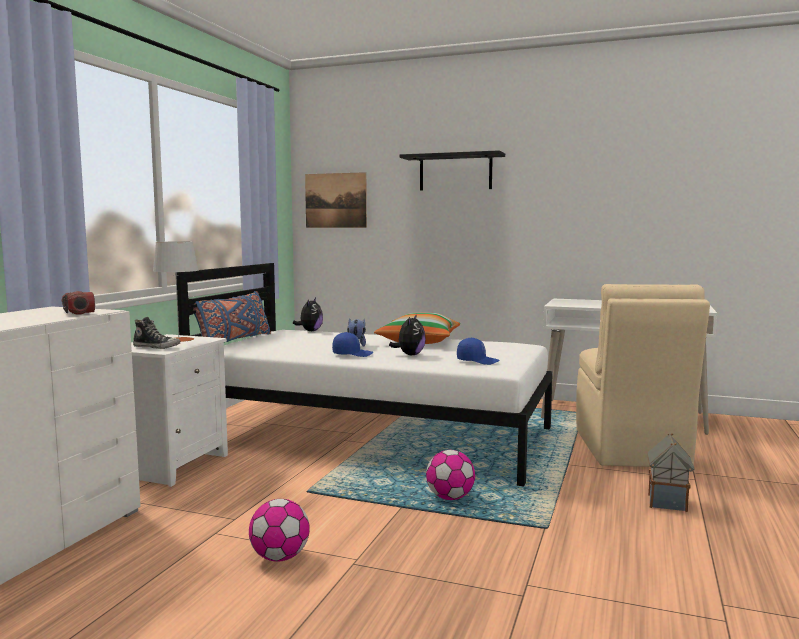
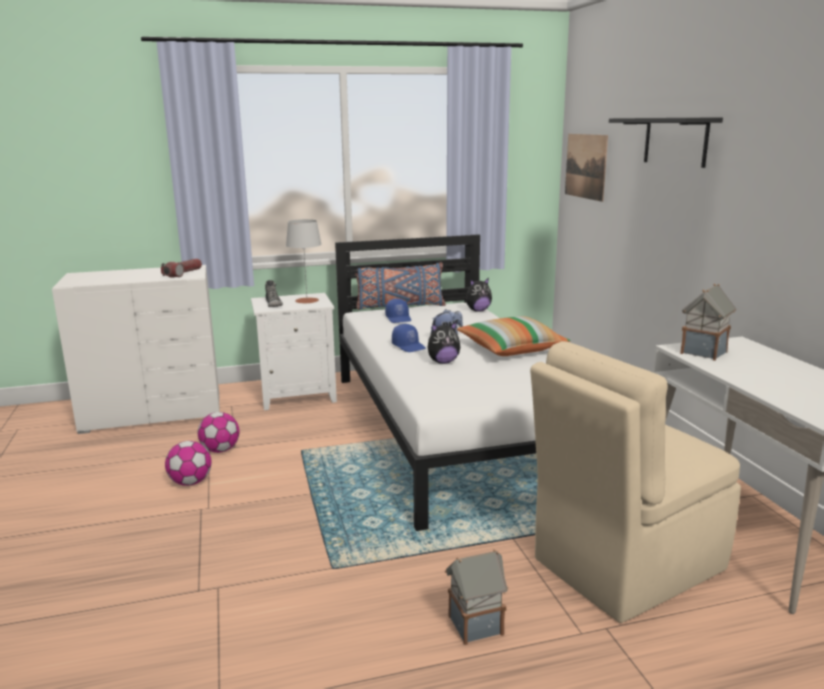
camera: 55 degrees right, 10 degrees up
football [426,450,475,500] -> football moved to [198,412,239,453]
blue cap [457,337,500,365] -> blue cap moved to [385,299,411,323]
none -> toy house [680,283,736,361]

